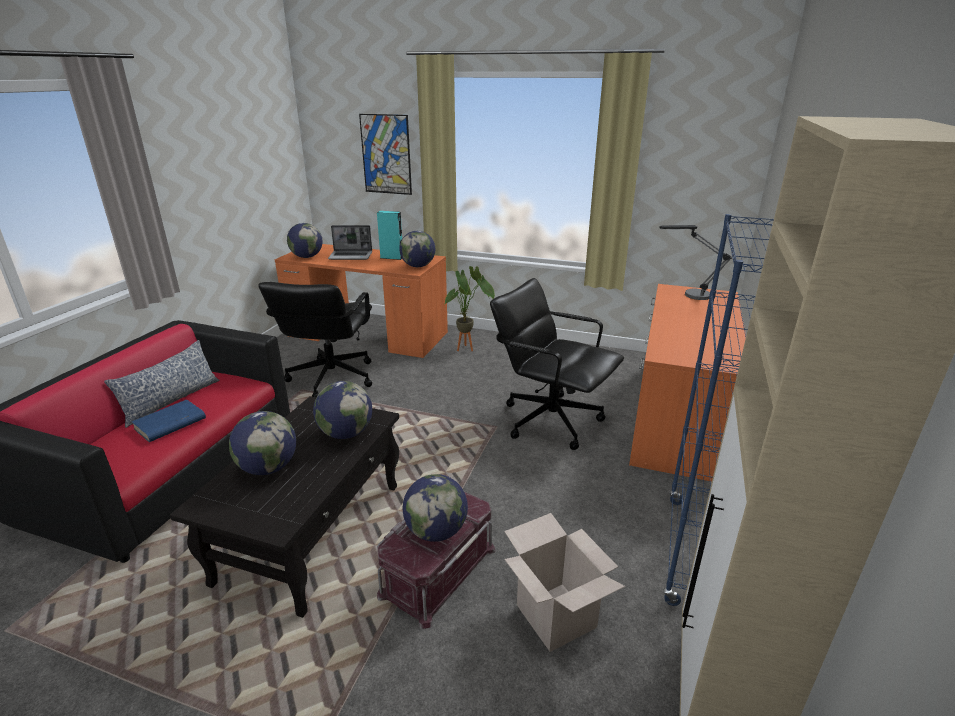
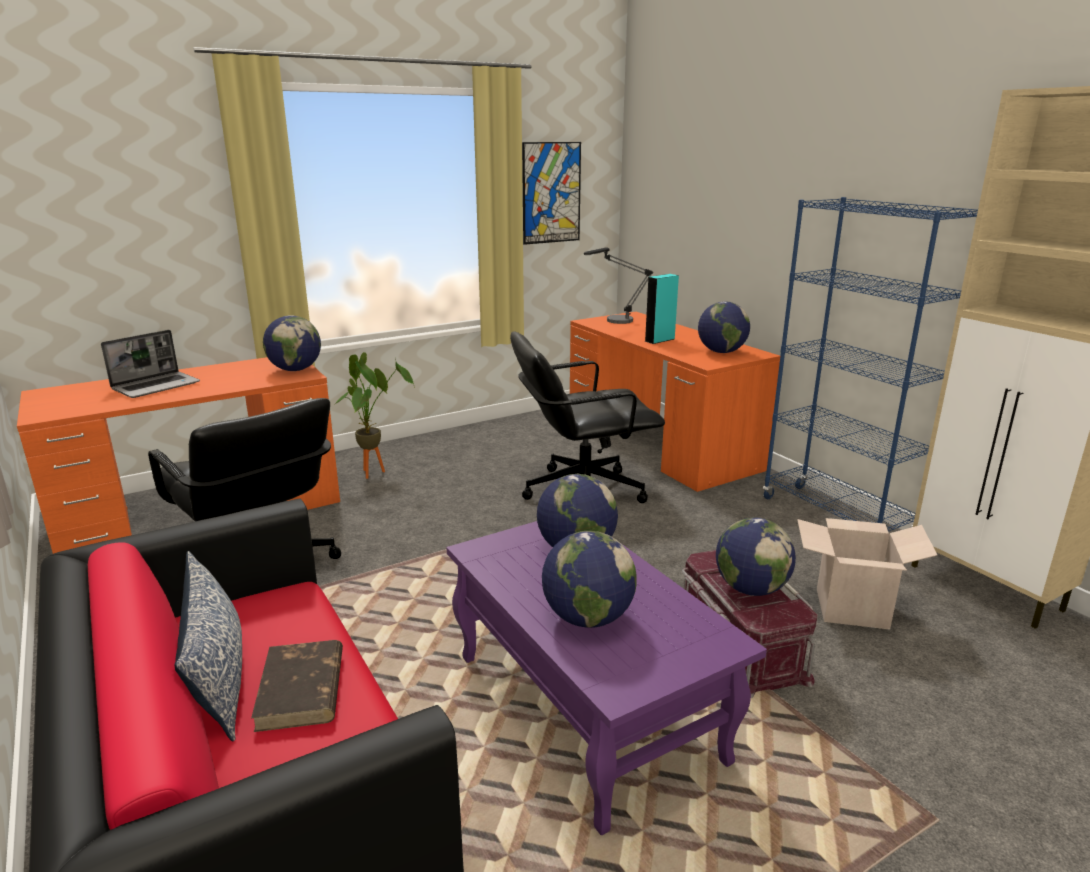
camera: 50 degrees left, 5 degrees down
blue book [131,399,206,442] -> brown book [251,640,343,732]
black coffee table [170,396,399,618] -> purple coffee table [446,521,767,835]
globe [287,223,323,258] -> globe moved to [698,301,750,353]
picture [359,114,412,195] -> picture moved to [522,142,581,245]
turquoise speaker [377,211,402,260] -> turquoise speaker moved to [644,274,679,344]

